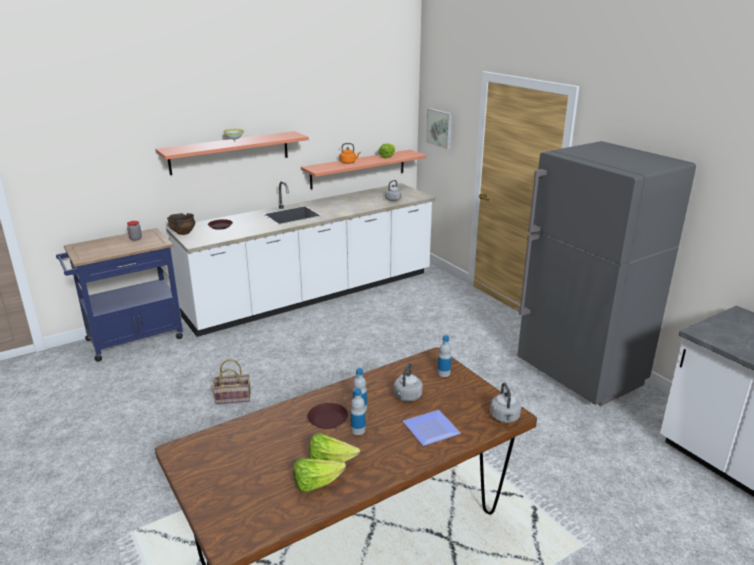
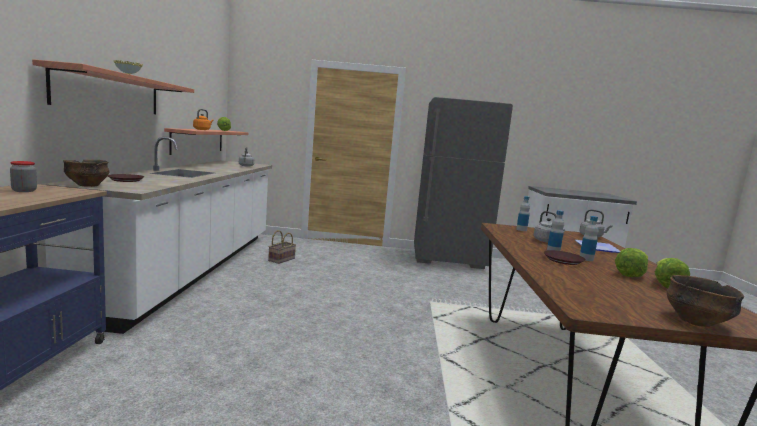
camera: 55 degrees left, 15 degrees down
basket [212,359,251,404] -> basket moved to [268,230,296,264]
picture [426,108,452,149] -> none
none -> bowl [666,275,744,327]

